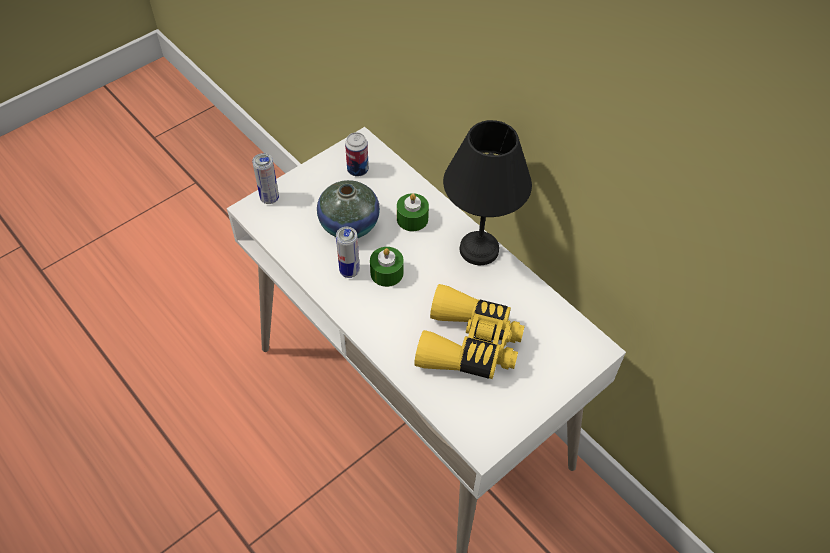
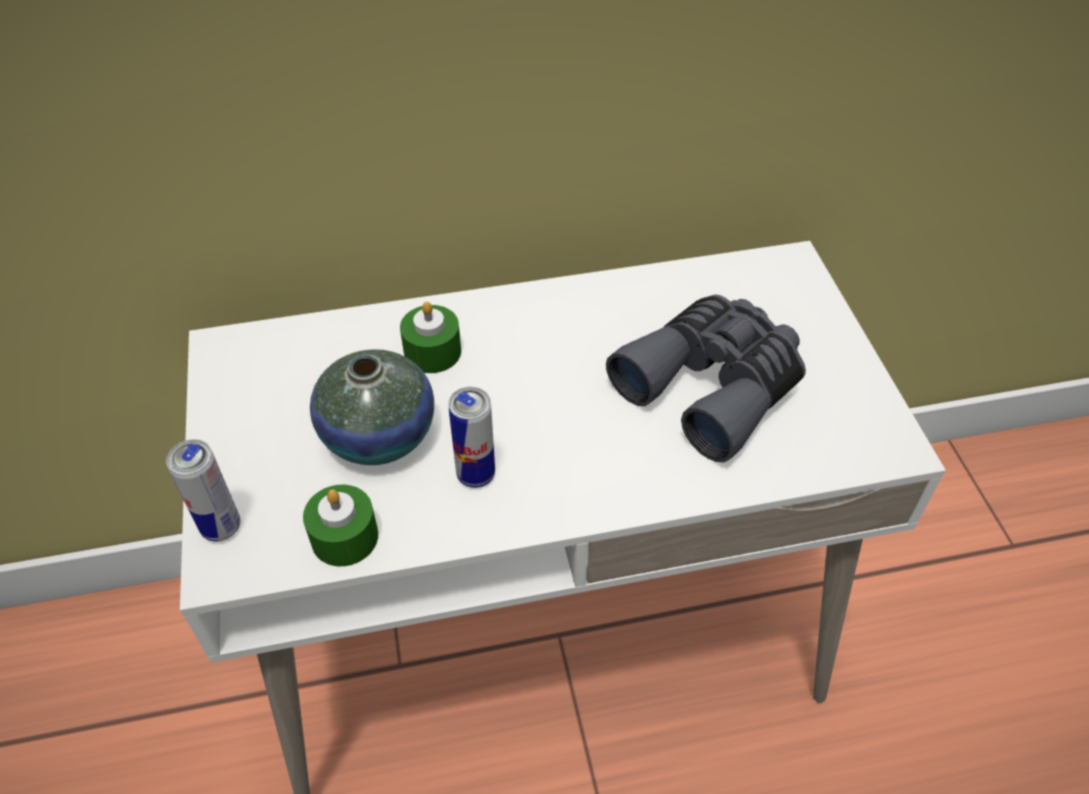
camera: 60 degrees left, 5 degrees down
can [345,132,369,176] -> none
green candle [370,247,404,287] -> green candle moved to [303,484,378,566]
yellow binoculars [414,284,525,379] -> grey binoculars [606,295,806,462]
black table lamp [443,120,532,265] -> none

